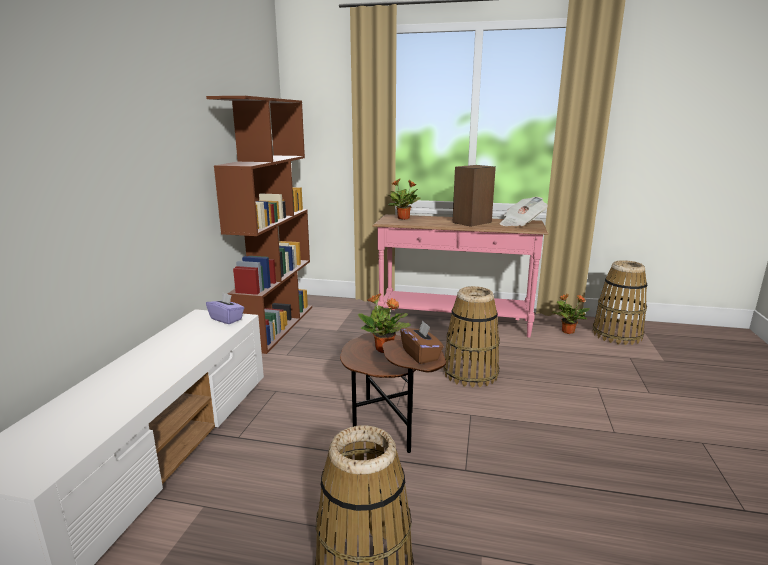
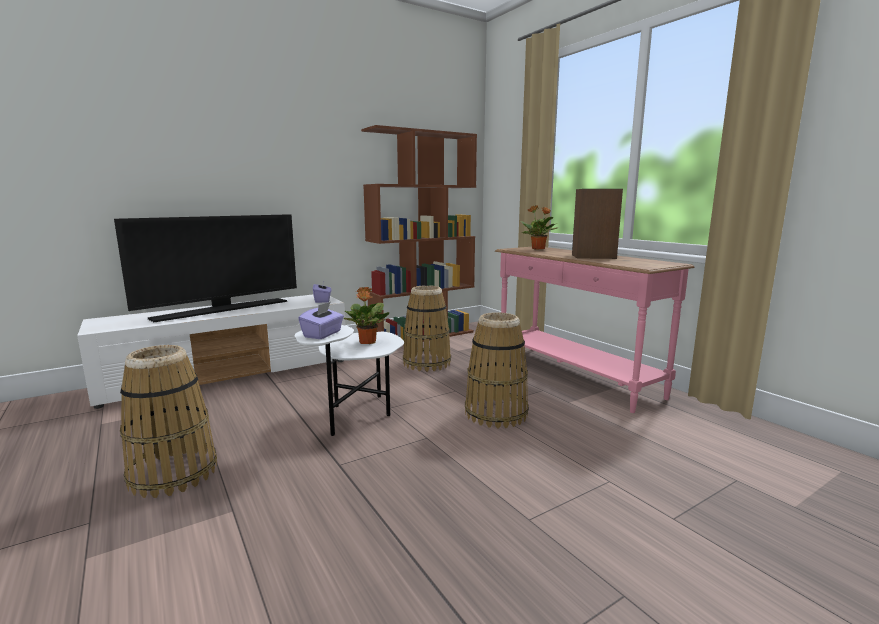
camera: 45 degrees right, 5 degrees down
brown side table [340,333,446,453] -> white side table [295,325,404,436]
brown tissue box [400,320,444,364] -> purple tissue box [298,302,344,339]
newspaper [500,197,548,226] -> none
potted plant [552,294,590,334] -> none
basket [593,260,647,345] -> basket moved to [403,285,451,372]
none -> television [114,214,297,322]

